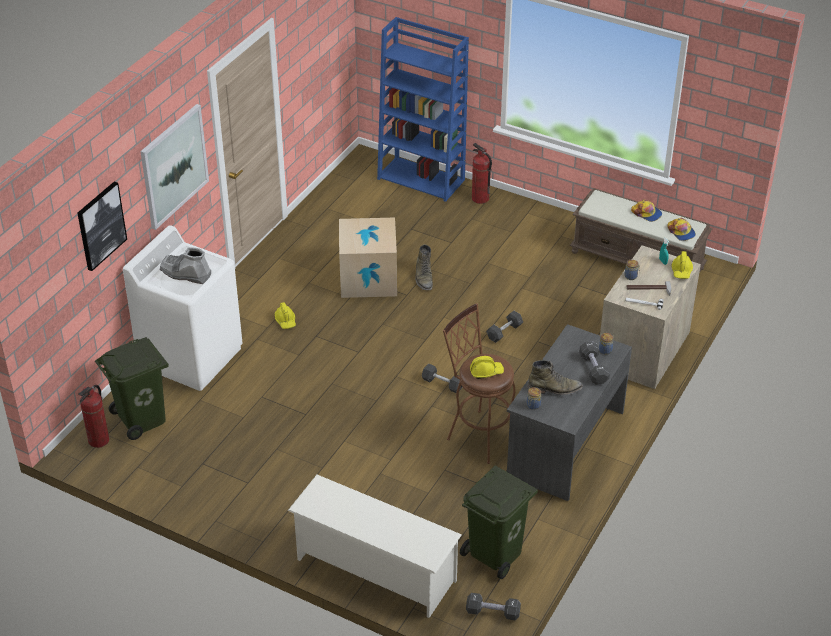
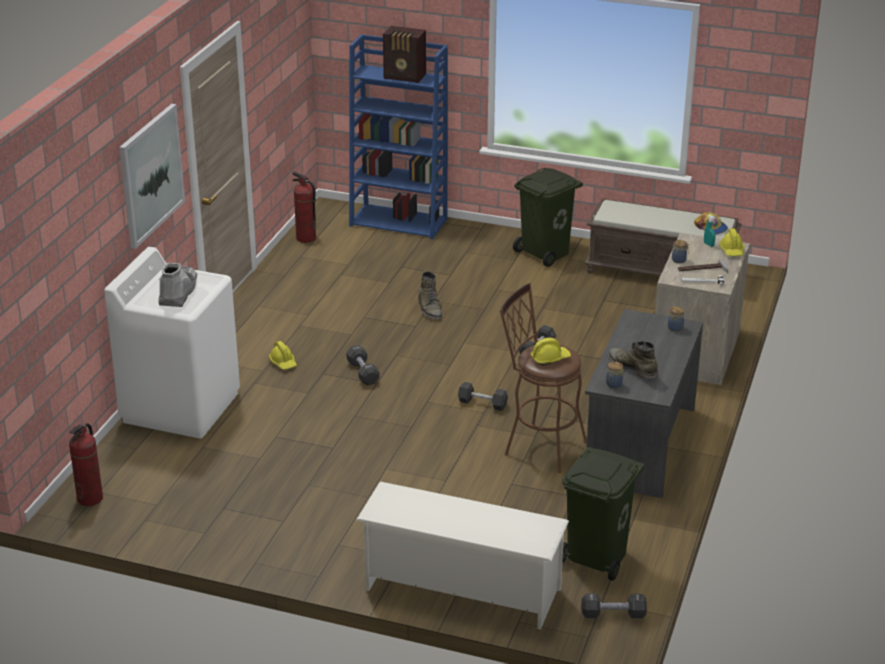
camera: 10 degrees left, 10 degrees down
picture [77,181,127,271] -> none
green trash can [95,337,169,440] -> green trash can moved to [513,168,583,267]
grey boot [160,247,211,284] -> grey boot turned 90 degrees clockwise [159,263,197,307]
cardboard box [339,218,397,298] -> none
fire extinguisher [472,143,492,204] -> fire extinguisher moved to [292,172,316,243]
green boot [527,360,583,395] -> green boot turned 120 degrees counterclockwise [607,341,659,380]
black dumbbell [579,341,610,385] -> black dumbbell moved to [346,345,380,385]
cap [631,200,662,222] -> none
none -> radio [383,26,426,83]

